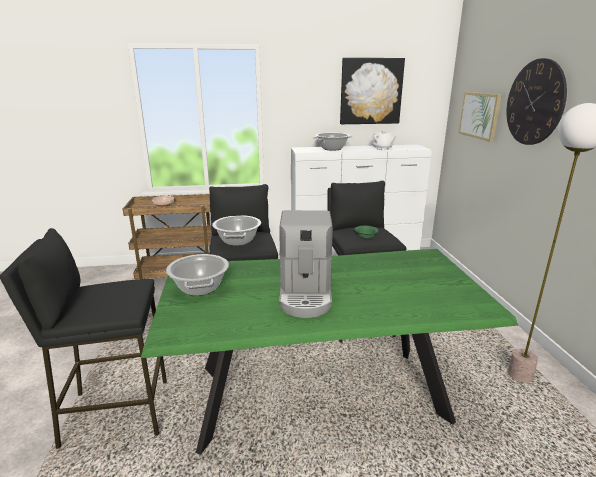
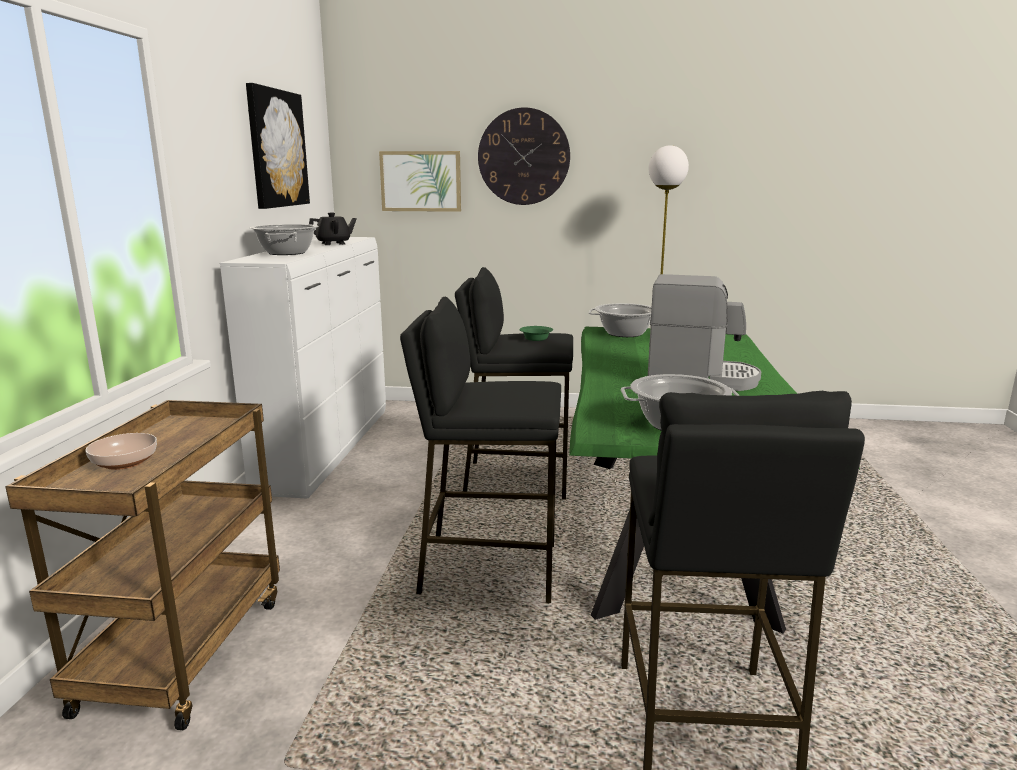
camera: 75 degrees left, 5 degrees down
cooking pot [212,215,261,246] -> cooking pot moved to [589,303,652,337]
white teapot [372,130,396,150] -> black teapot [309,213,357,245]

